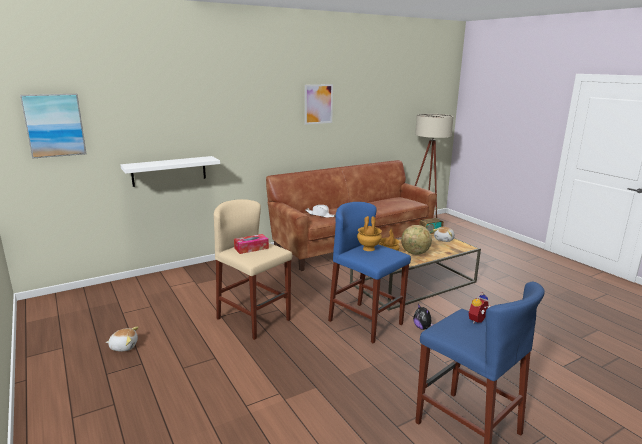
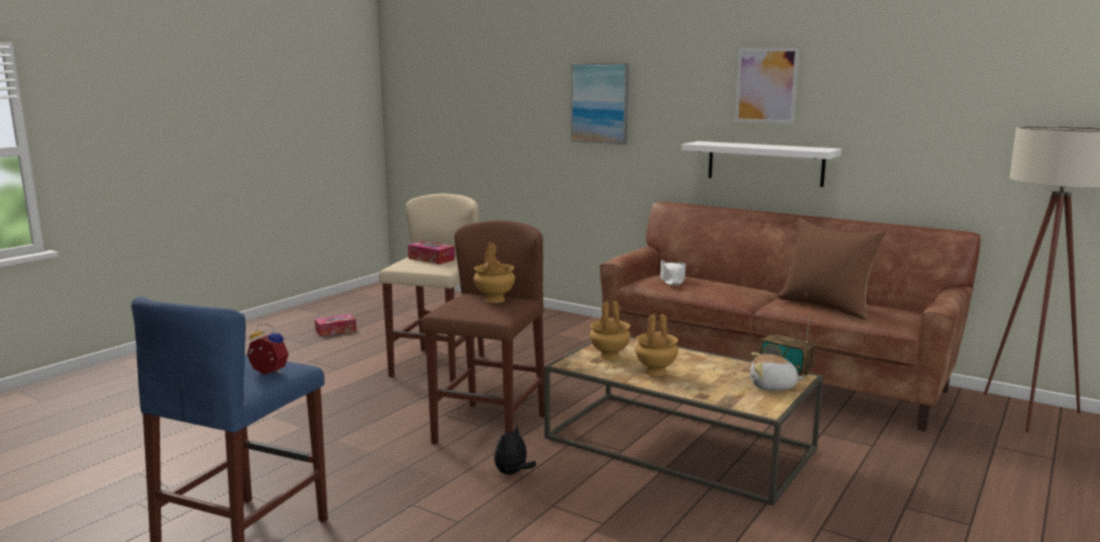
camera: 65 degrees right, 5 degrees down
picture [20,94,87,159] -> picture moved to [571,63,629,145]
plush toy [106,327,139,351] -> tissue box [315,314,356,336]
white shelf [120,156,220,187] -> white shelf moved to [682,141,842,187]
blue stool [328,202,411,344] -> brown stool [421,220,544,444]
globe [401,225,432,255] -> brown vase [635,314,679,376]
none -> brown pillow [777,218,886,320]

